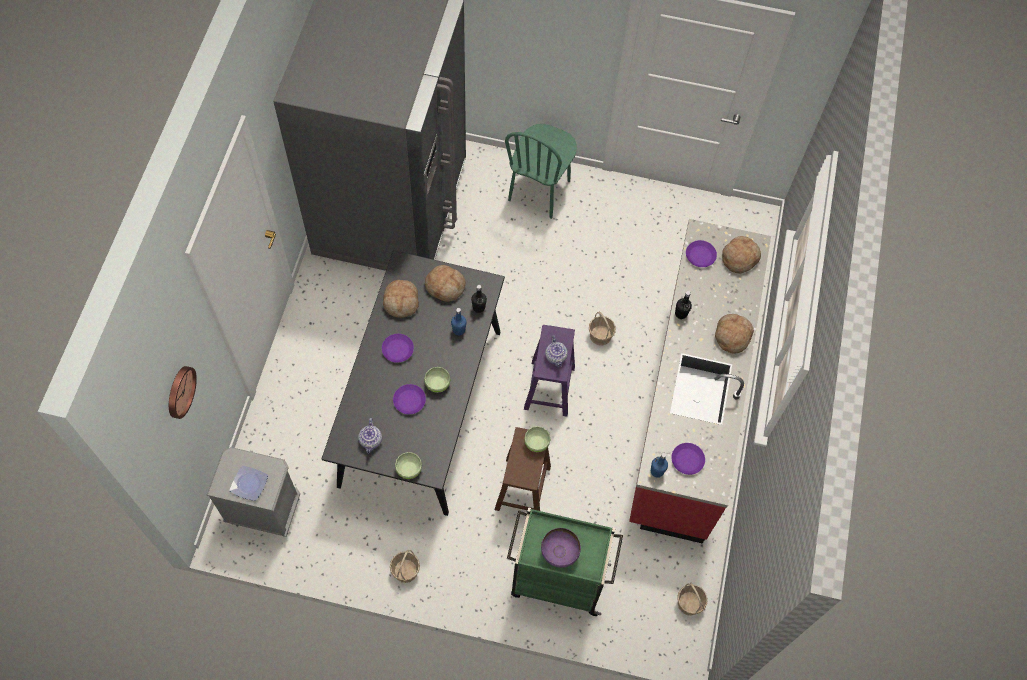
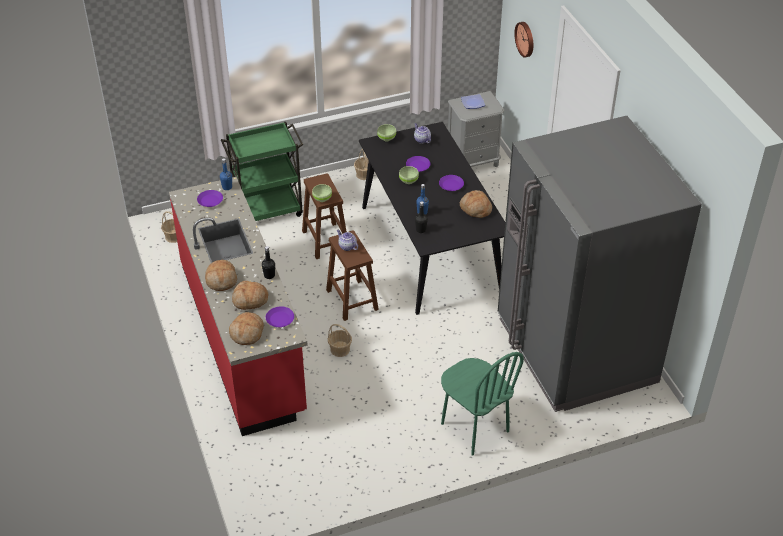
camera: 150 degrees right, 20 degrees down
bread [425,265,466,302] -> bread moved to [232,281,268,310]
green chair [505,124,577,219] -> green chair turned 150 degrees clockwise [441,352,524,456]
purple stool [524,325,575,417] -> brown stool [326,230,379,321]
purple bowl [541,528,581,568] -> none

